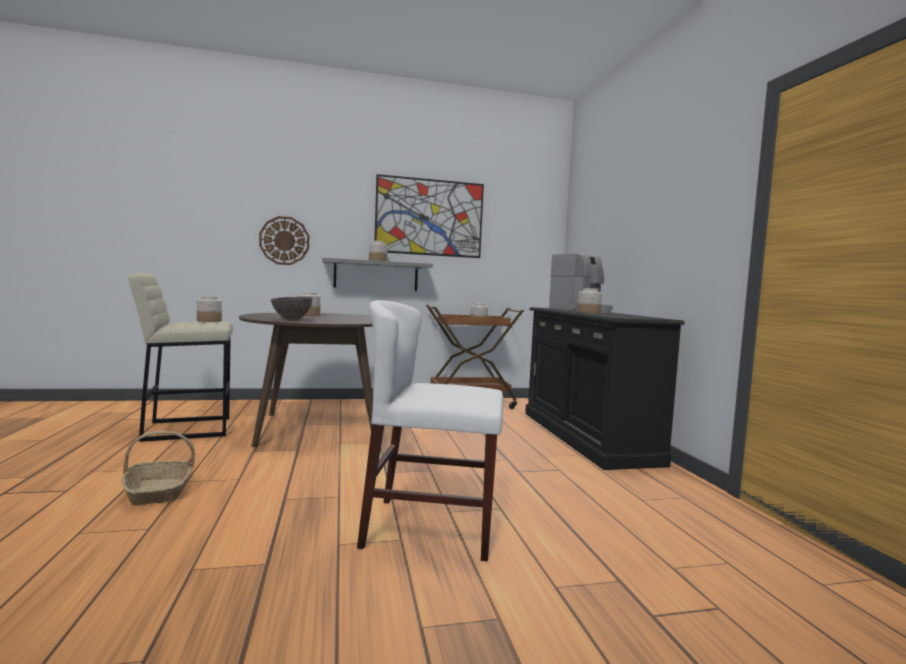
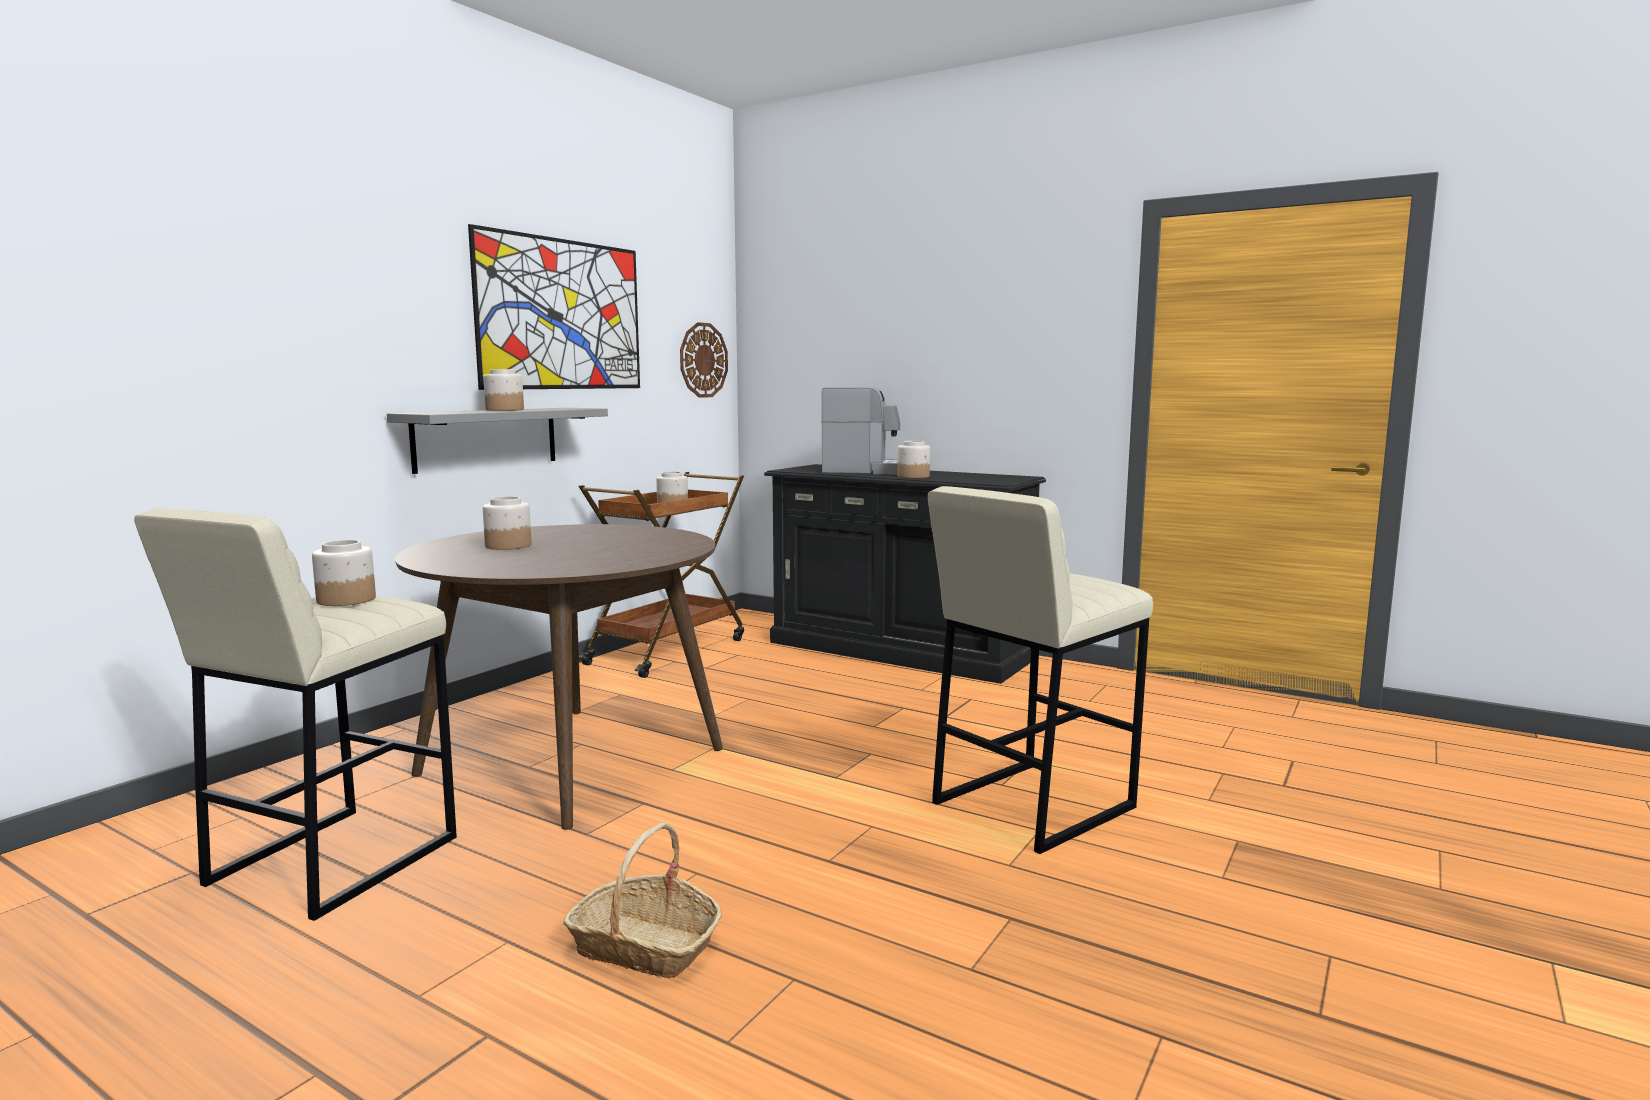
camera: 45 degrees left, 5 degrees up
wall clock [259,216,309,265] -> wall clock moved to [680,322,728,398]
brown bowl [271,296,313,321] -> none
white chair [357,300,503,561] -> beige stool [928,486,1153,854]

